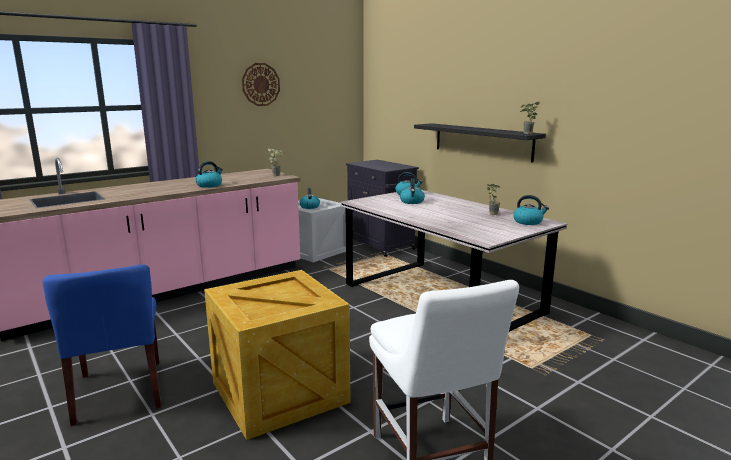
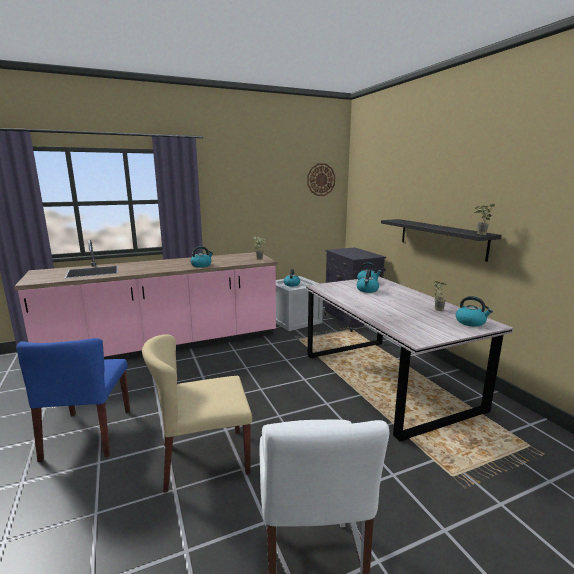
camera: 15 degrees right, 0 degrees up
crate [204,270,350,440] -> beige chair [142,334,252,493]
wall clock [242,63,280,106] -> wall clock moved to [307,163,335,196]

